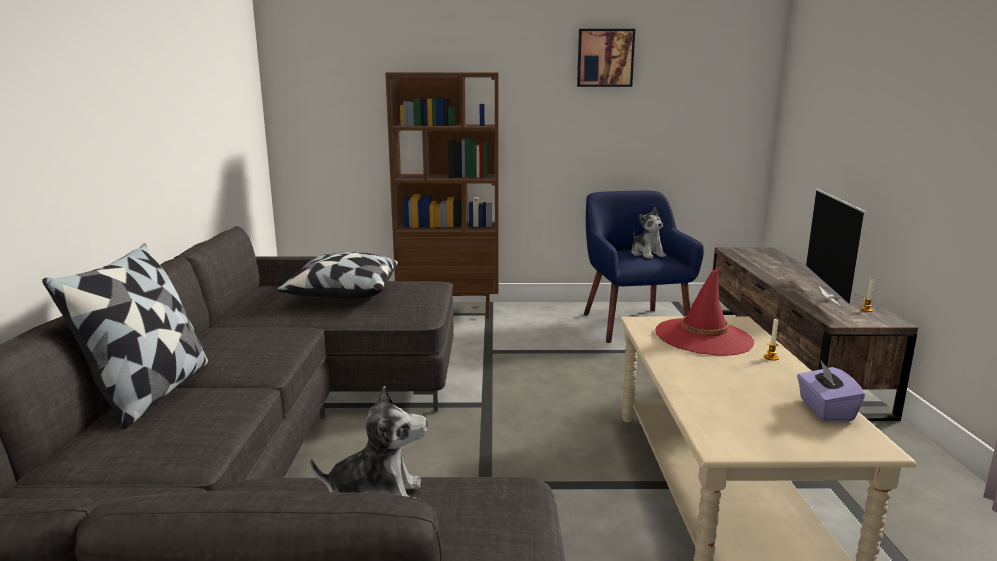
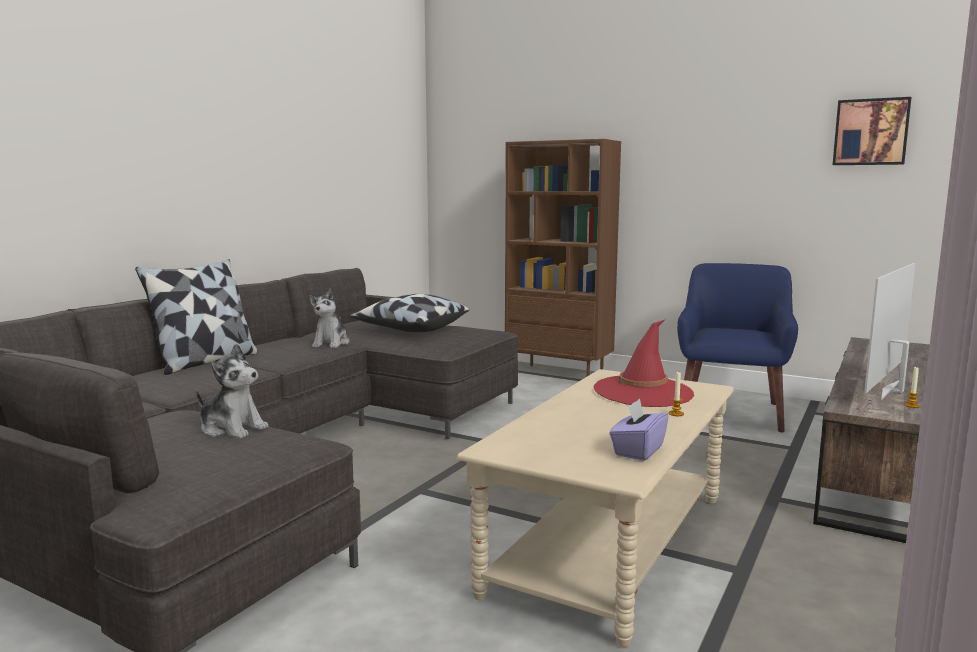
camera: 30 degrees right, 5 degrees down
picture [577,29,635,87] -> picture moved to [833,97,911,165]
plush toy [631,207,666,259] -> plush toy moved to [309,289,349,348]

